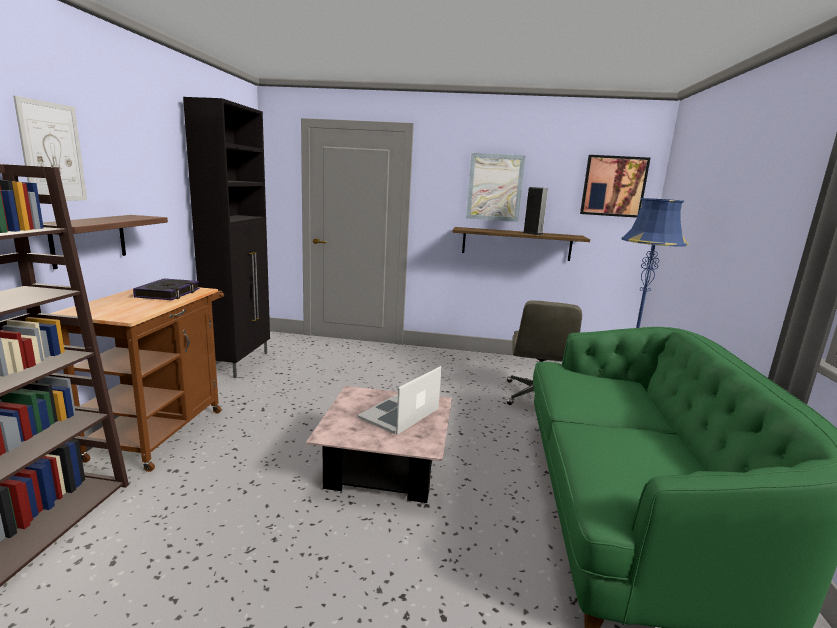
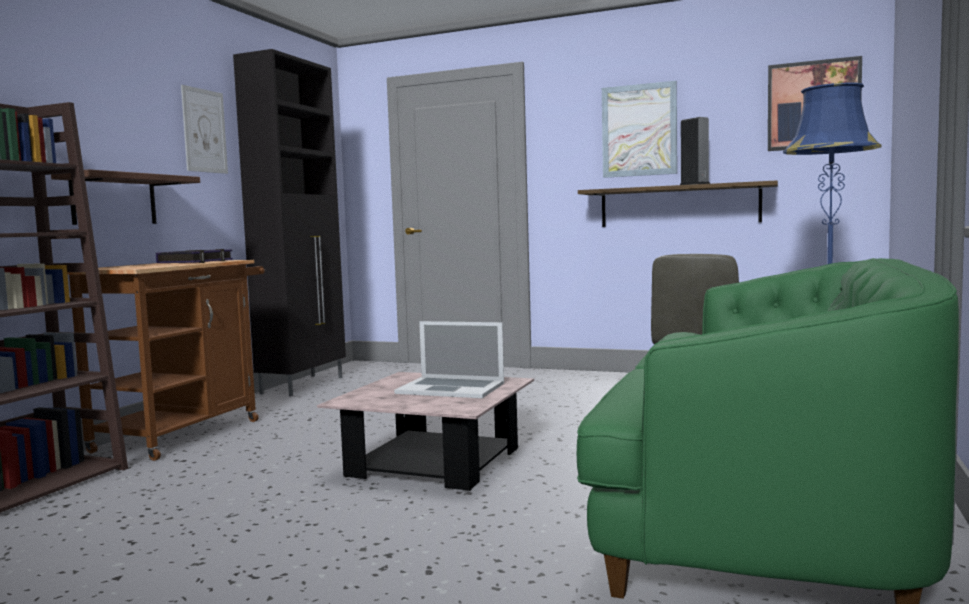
camera: 15 degrees right, 10 degrees down
picture [13,96,87,201] -> picture moved to [181,85,228,174]
laptop [357,366,442,435] -> laptop turned 120 degrees counterclockwise [394,321,504,398]

